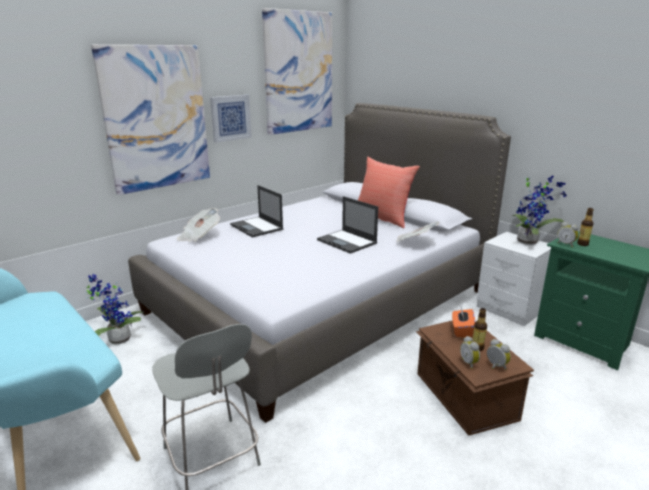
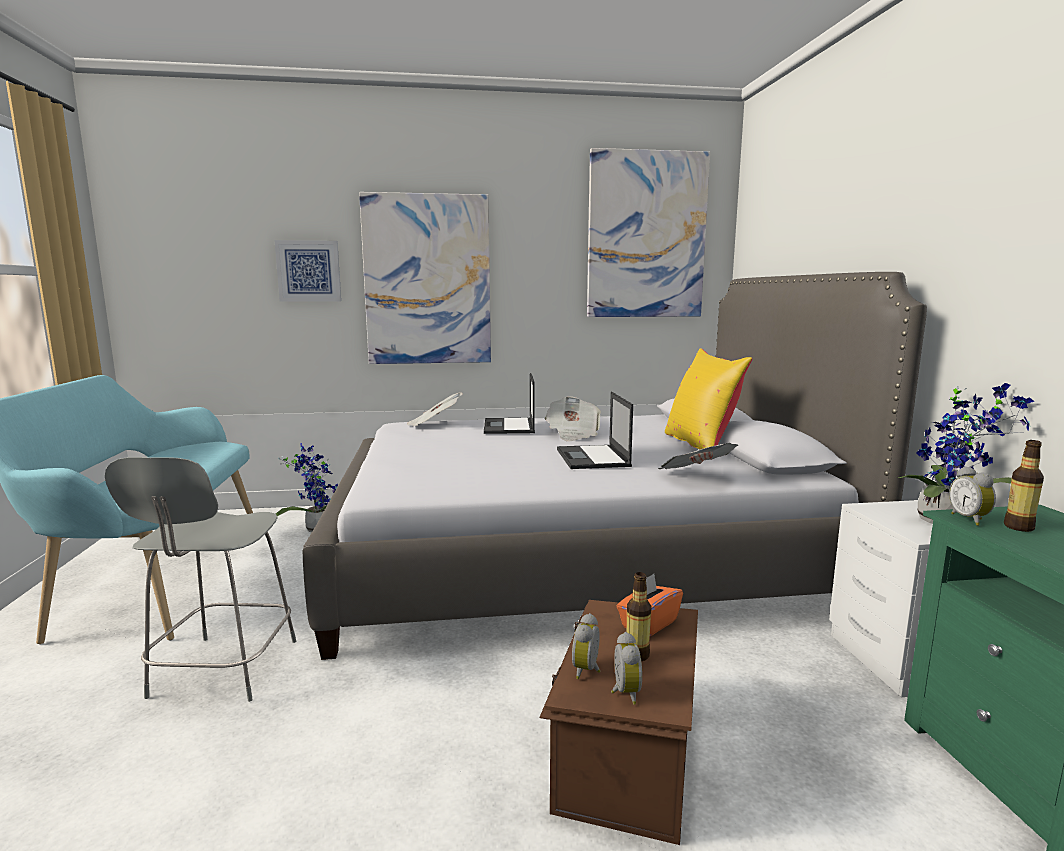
camera: 35 degrees right, 10 degrees down
picture [210,95,252,143] -> picture moved to [274,240,341,302]
red pillow [358,157,420,228] -> yellow pillow [665,348,752,460]
none -> newspaper [545,396,601,441]

